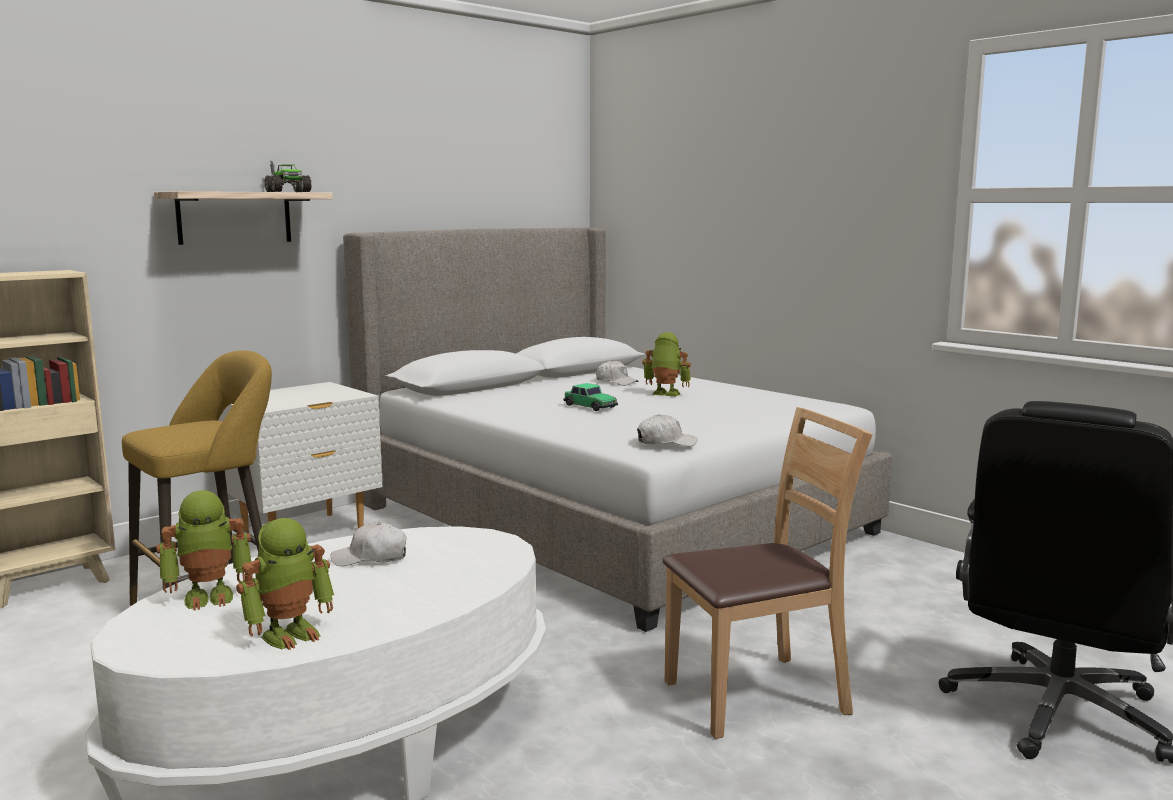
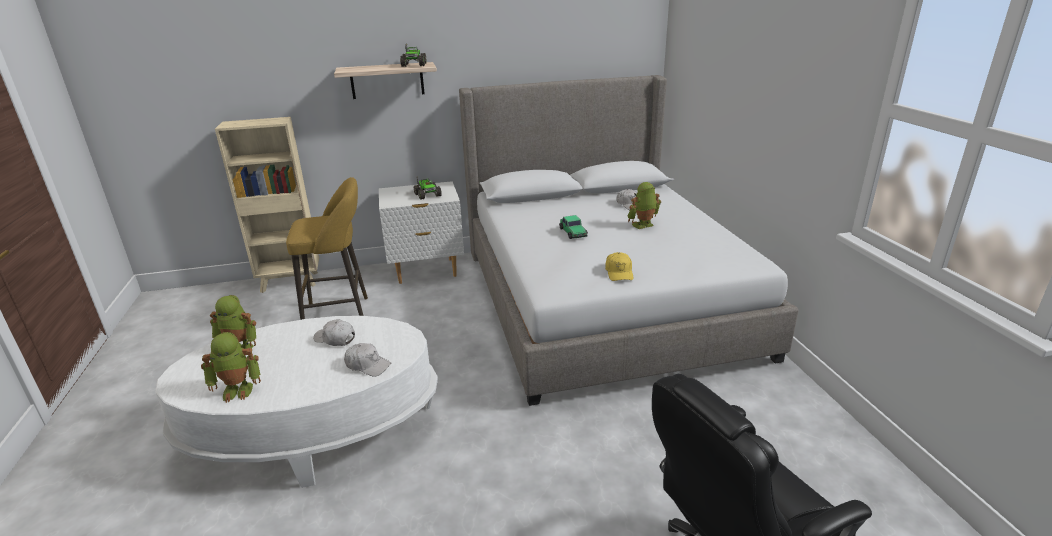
camera: 30 degrees right, 15 degrees up
white cap [637,414,697,446] -> white cap moved to [344,343,392,377]
toy robot [642,332,691,396] -> toy robot turned 75 degrees counterclockwise [628,182,661,229]
brown chair [662,407,873,739] -> none
none -> toy truck [414,176,442,200]
none -> yellow cap [605,252,633,281]

